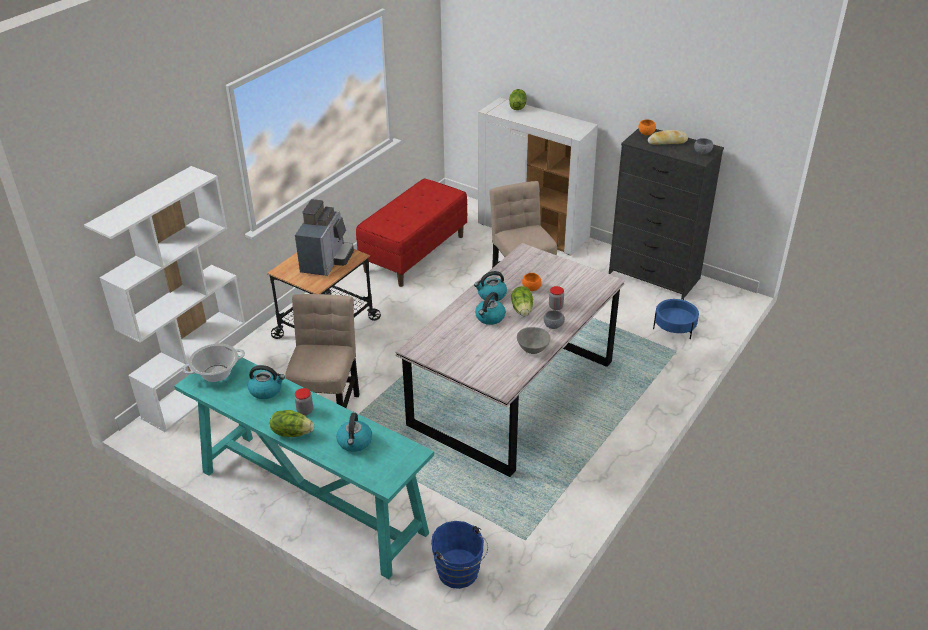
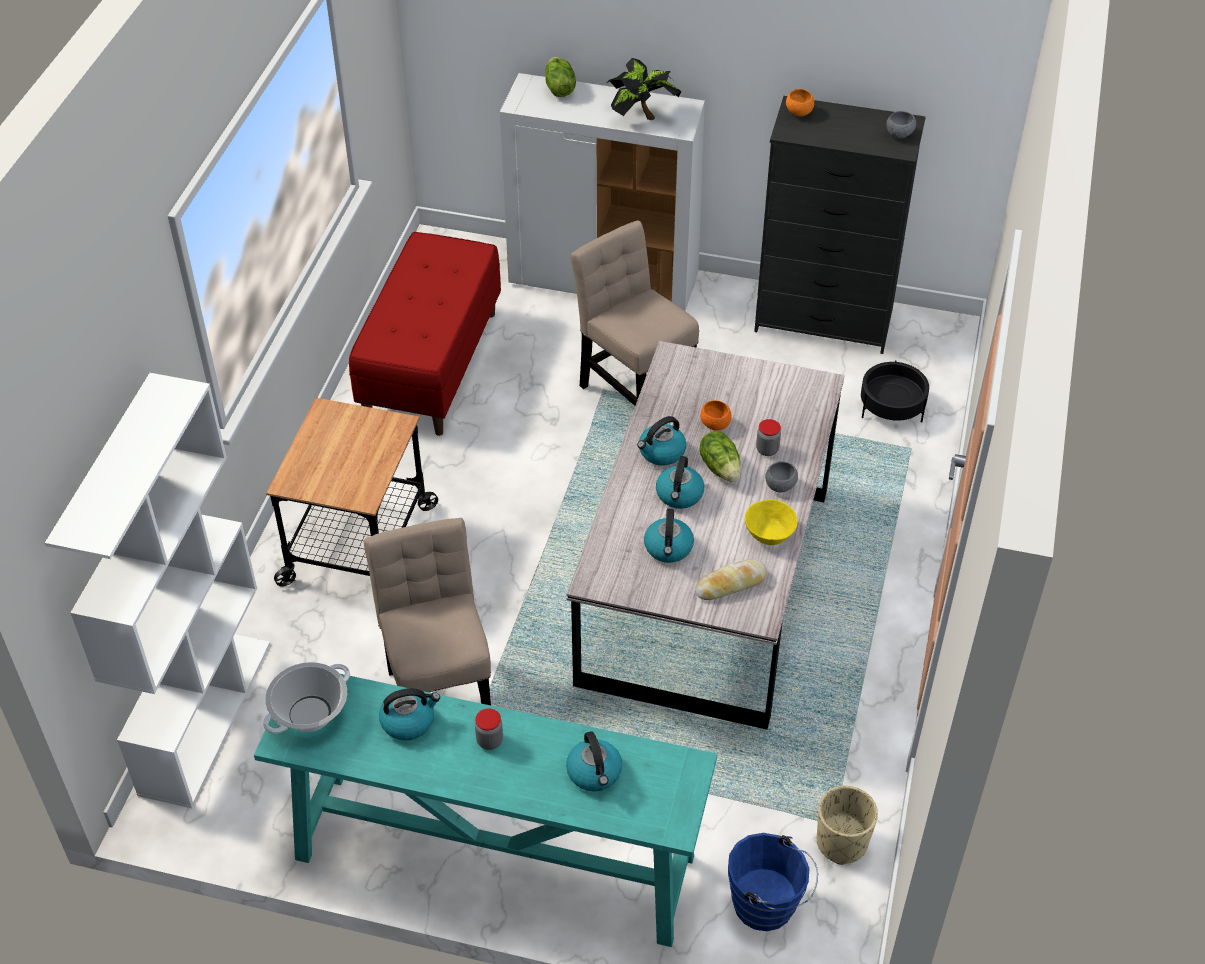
camera: 20 degrees left, 10 degrees up
lettuce [270,410,314,437] -> none
coffee machine [295,199,354,276] -> none
grey bowl [517,327,551,354] -> yellow bowl [745,500,797,545]
bread [648,130,688,145] -> bread moved to [696,559,767,600]
blue planter [653,299,699,339] -> black planter [861,360,929,423]
none -> potted plant [607,58,682,120]
none -> kettle [644,509,694,563]
none -> beige planter [817,786,878,865]

